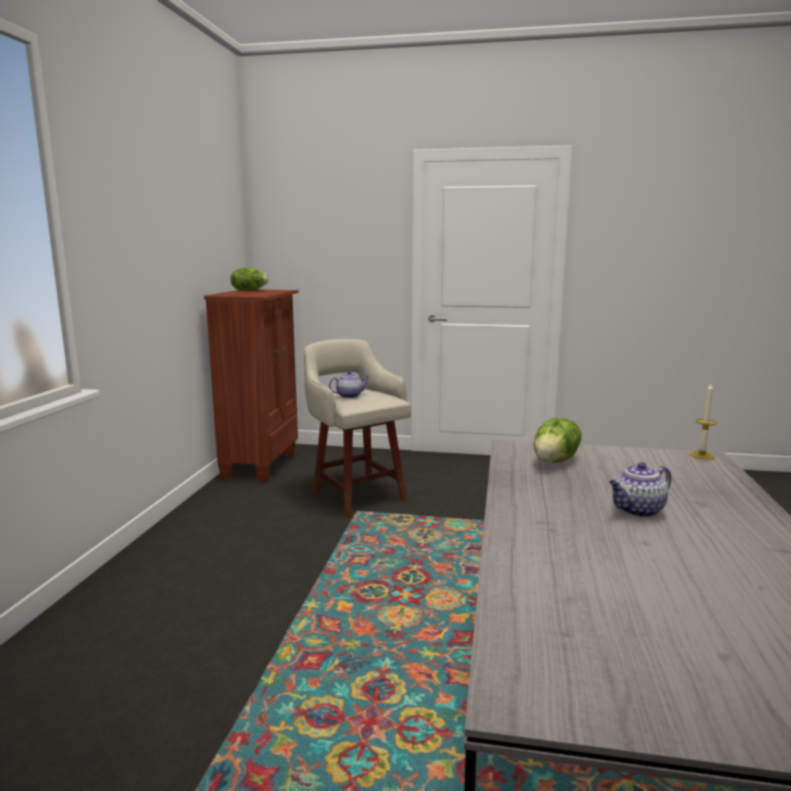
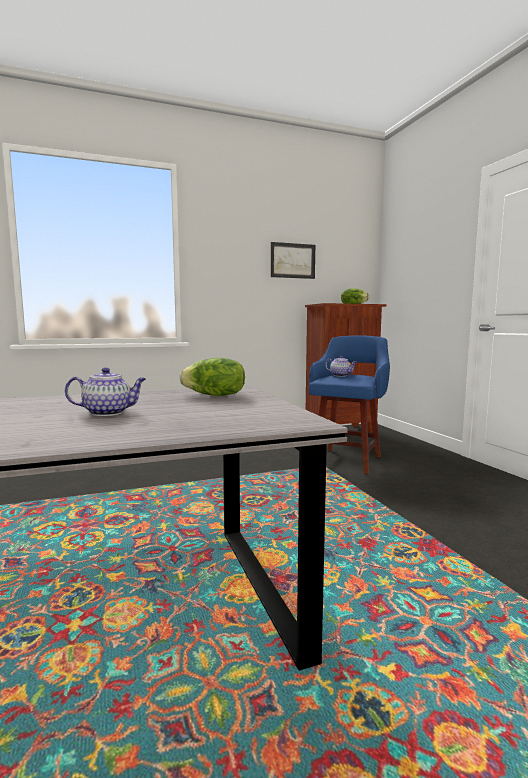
camera: 60 degrees right, 5 degrees down
beige stool [304,339,411,517] -> blue stool [309,335,390,474]
teapot [609,462,671,518] -> teapot turned 135 degrees clockwise [65,367,146,416]
candle [689,384,717,459] -> none
none -> picture [271,242,315,279]

